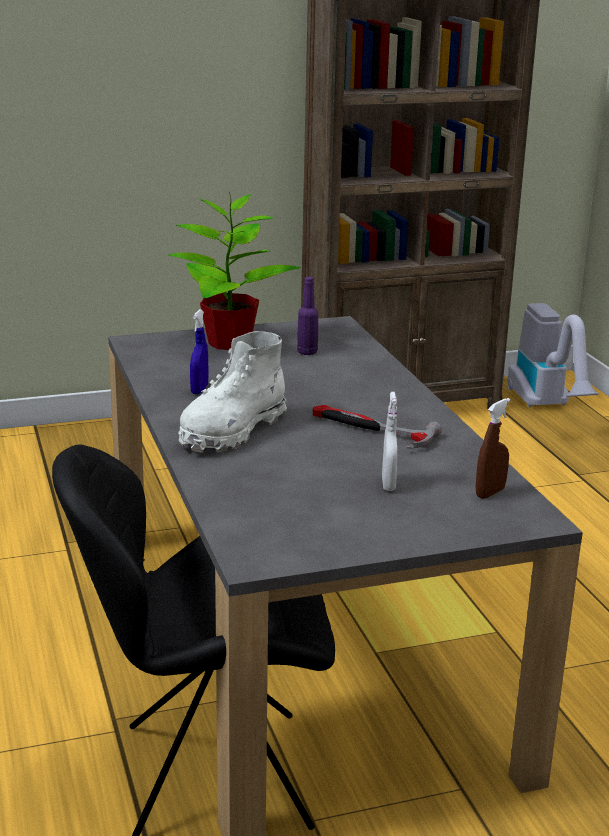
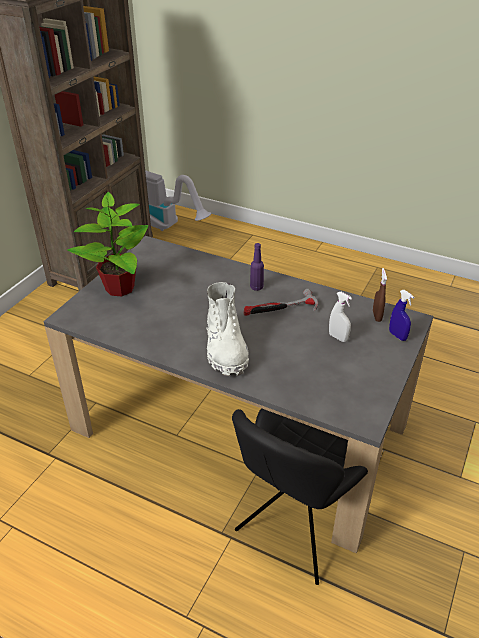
camera: 45 degrees left, 15 degrees up
blue spray bottle [190,309,209,394] -> blue spray bottle moved to [389,290,414,341]
purple bottle [297,277,318,355] -> purple bottle moved to [250,243,264,291]

